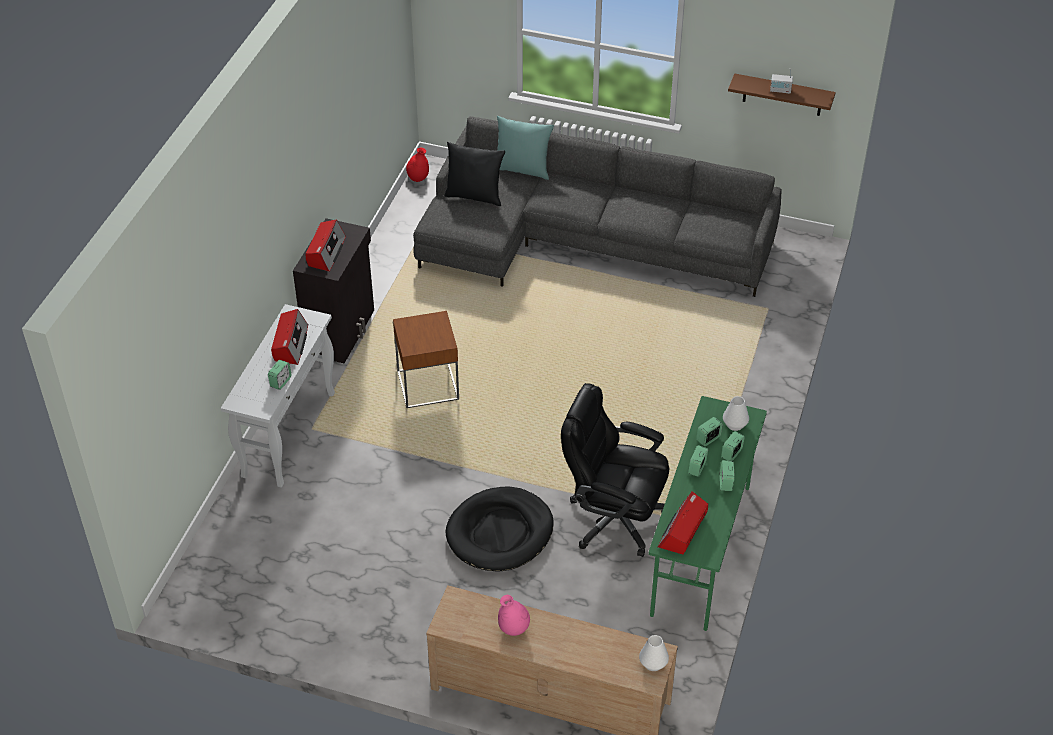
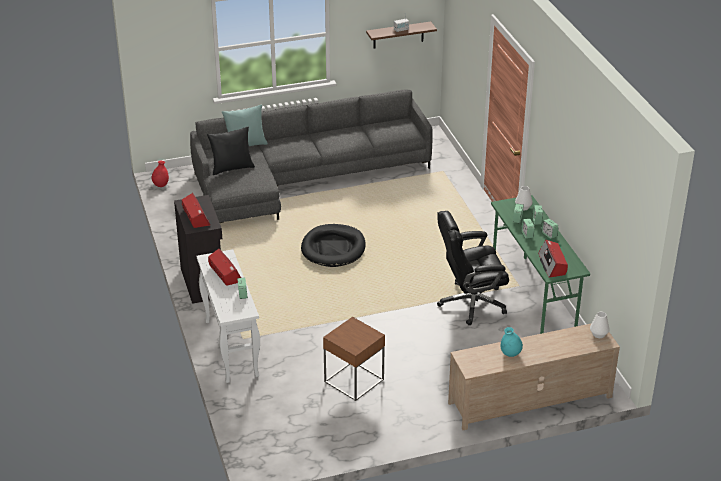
camera: 35 degrees left, 10 degrees down
brown side table [393,311,459,408] -> brown side table moved to [323,317,385,401]
black dog bed [446,487,554,571] -> black dog bed moved to [301,224,366,267]
pink vase [498,595,530,636] -> turquoise vase [501,327,523,357]

